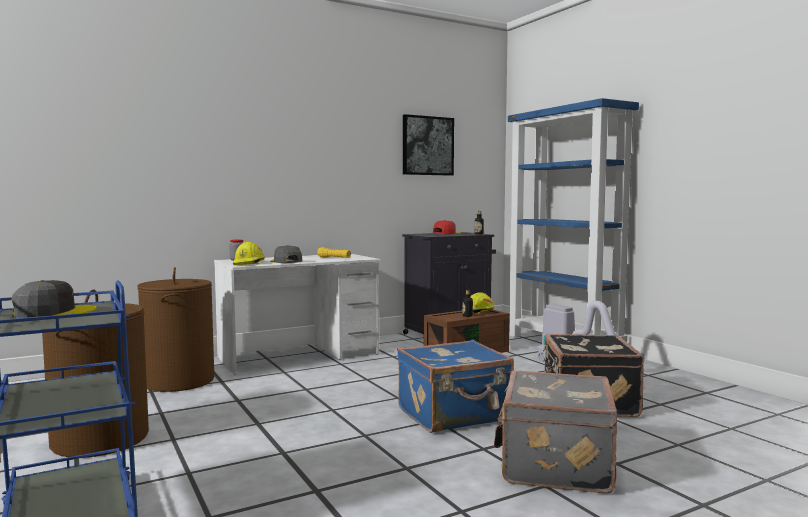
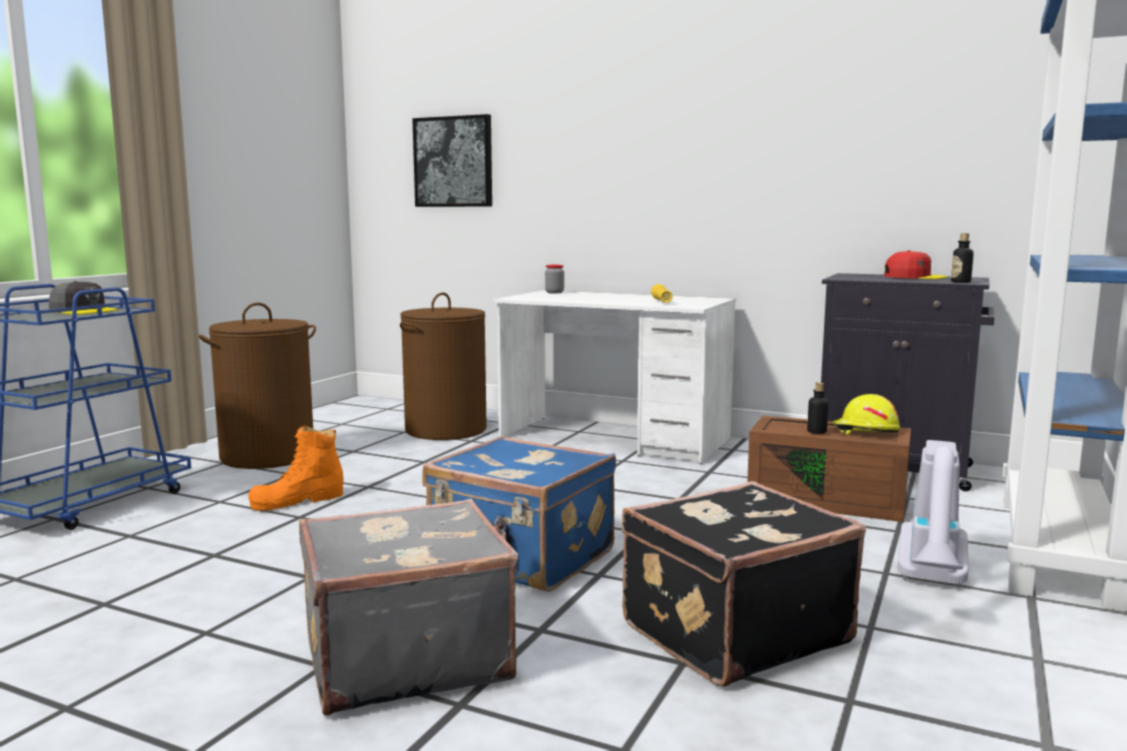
camera: 55 degrees right, 5 degrees up
yellow hard hat [233,242,265,265] -> none
grey cap [270,245,302,263] -> none
picture [403,114,454,176] -> picture moved to [412,114,492,207]
none -> orange boot [248,426,344,511]

